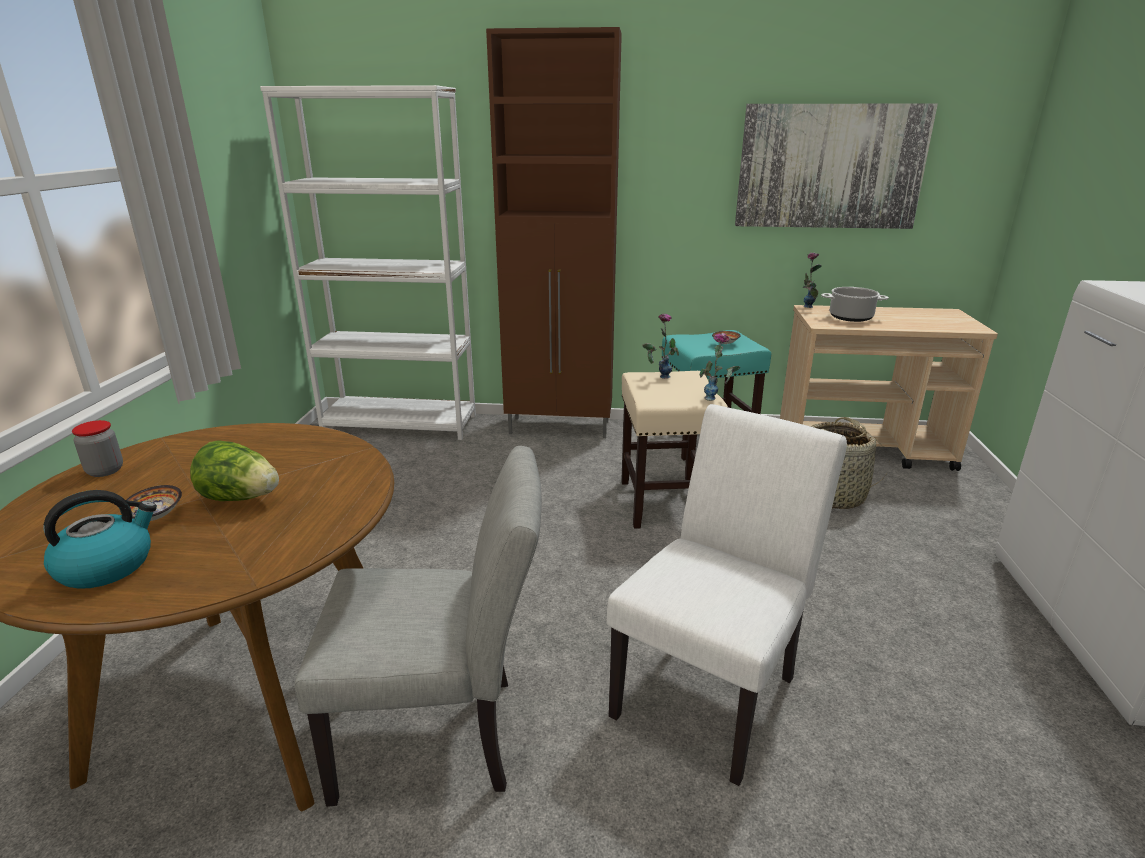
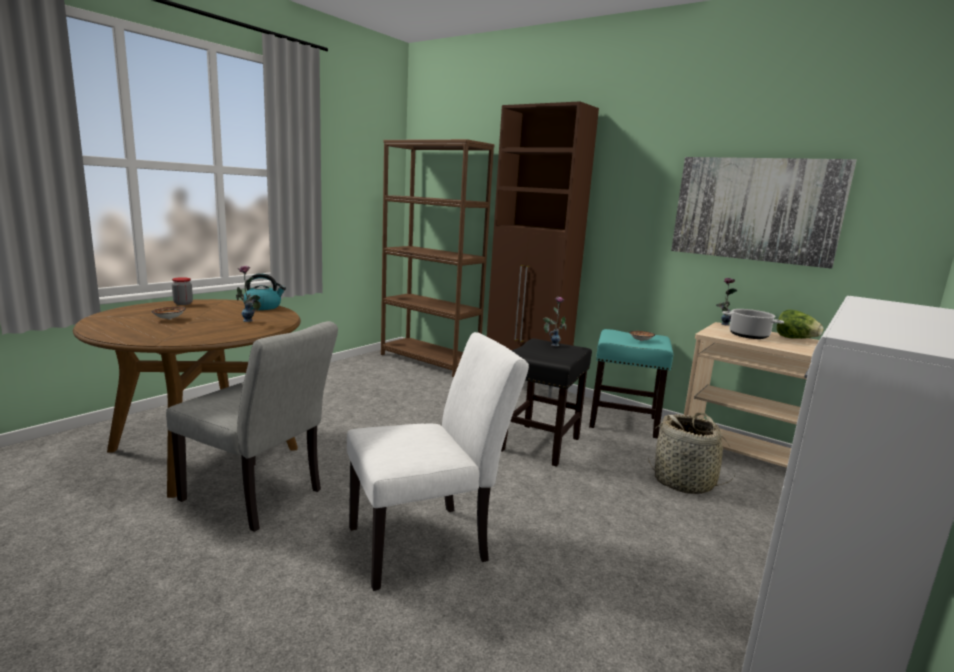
camera: 30 degrees right, 10 degrees down
kettle [43,490,157,589] -> kettle moved to [243,273,286,310]
lettuce [190,440,279,501] -> lettuce moved to [777,309,823,339]
white bookcase [260,85,476,440] -> brown bookcase [381,139,495,377]
beige stool [621,371,728,529] -> black stool [501,339,592,467]
vase [699,333,740,401] -> vase moved to [236,265,261,322]

